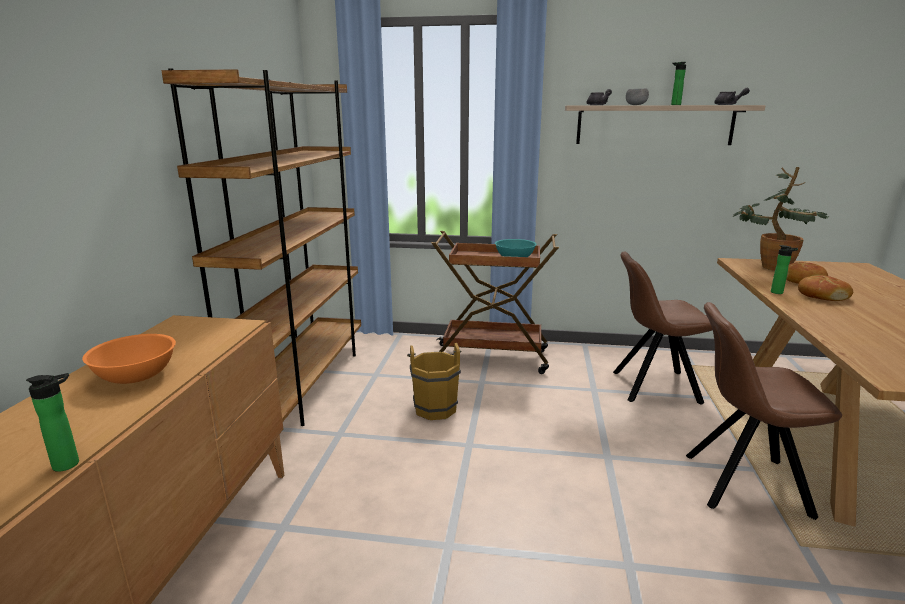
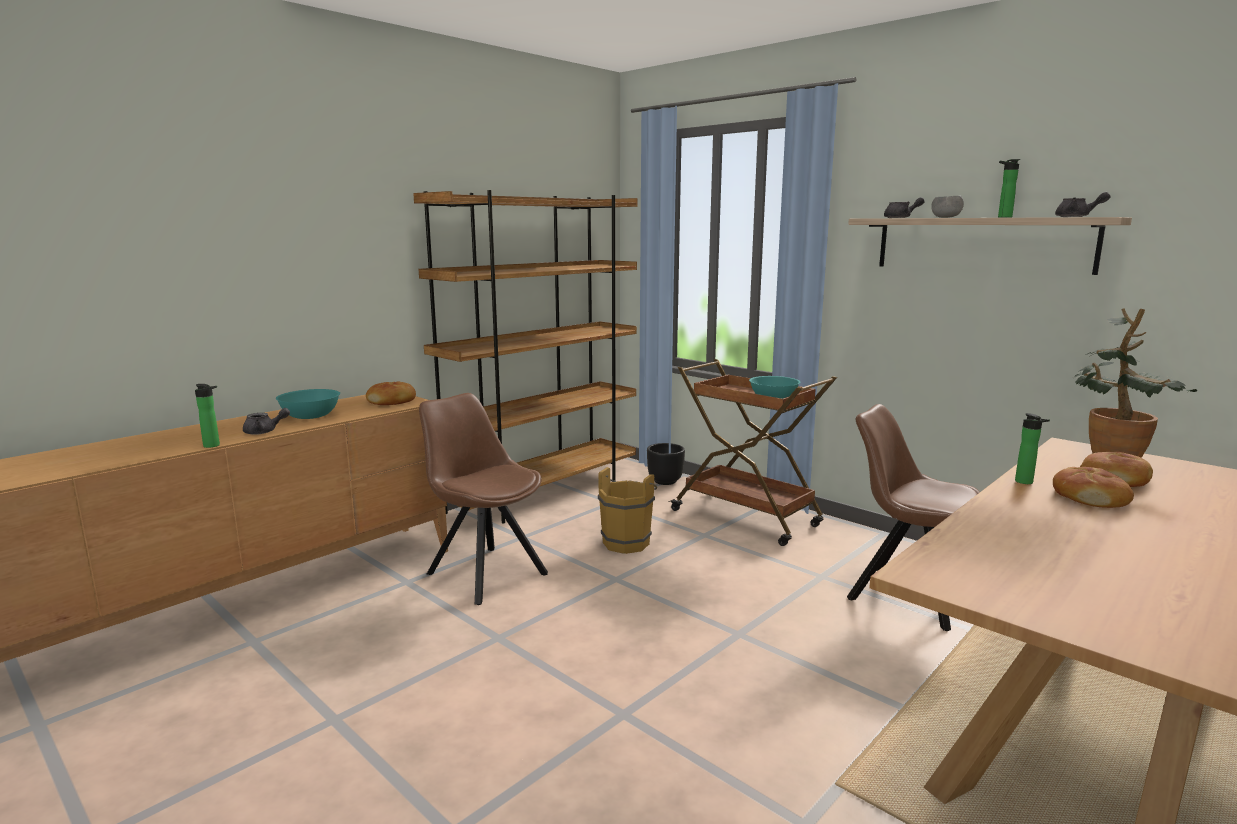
camera: 35 degrees right, 5 degrees down
orange bowl [82,334,176,384] -> turquoise bowl [276,389,340,419]
brown chair [686,302,842,520] -> brown chair moved to [419,393,548,605]
none -> grey teapot [243,408,290,435]
none -> bread [366,382,416,405]
none -> black planter [647,443,685,485]

